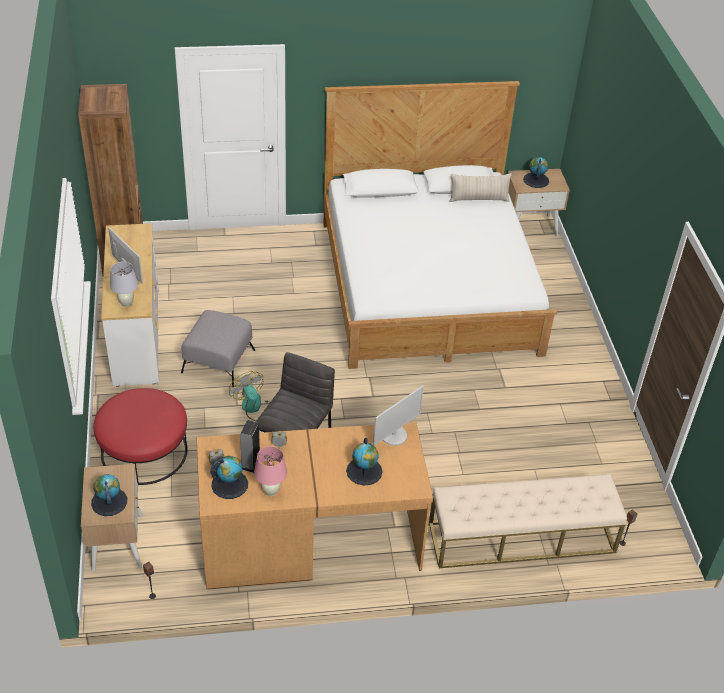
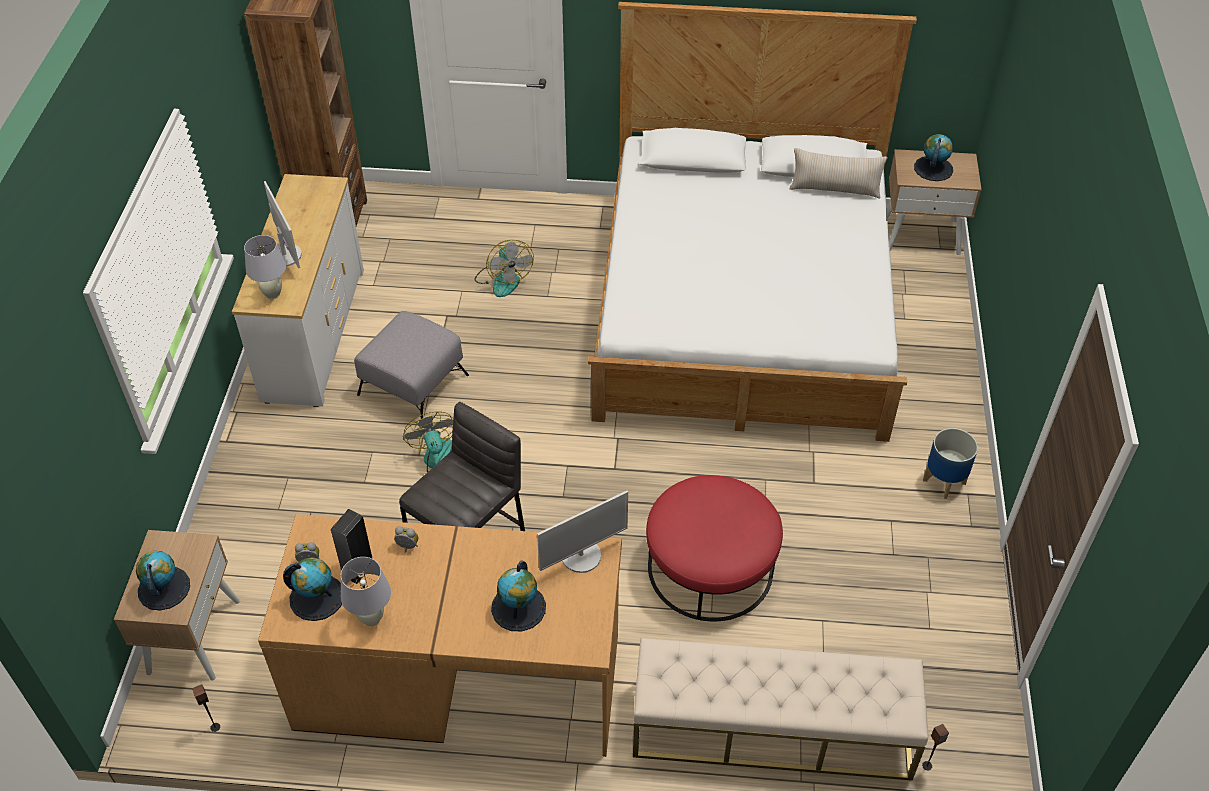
camera: 15 degrees right, 5 degrees up
red ottoman [94,388,188,485] -> red ottoman moved to [646,475,783,621]
pink table lamp [254,446,287,496] -> white table lamp [341,557,391,626]
none -> fan [474,240,534,297]
none -> planter [923,428,978,499]

